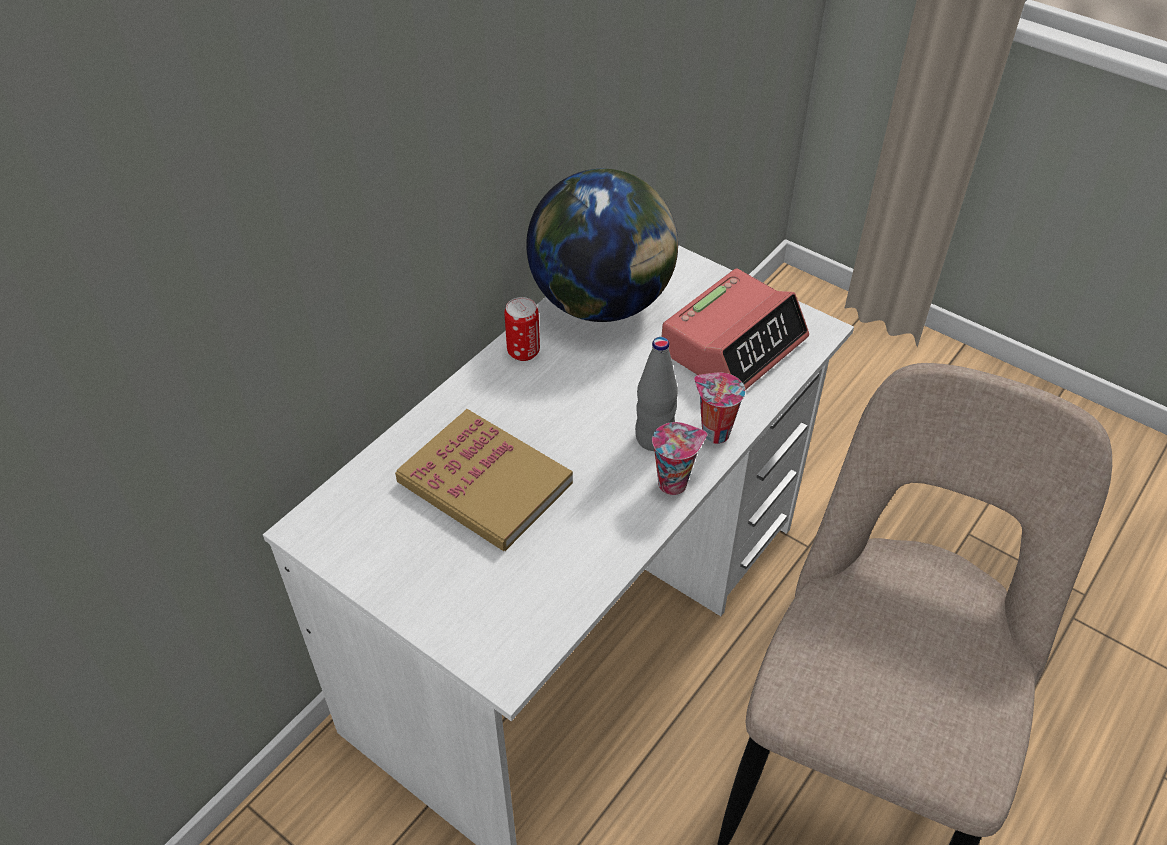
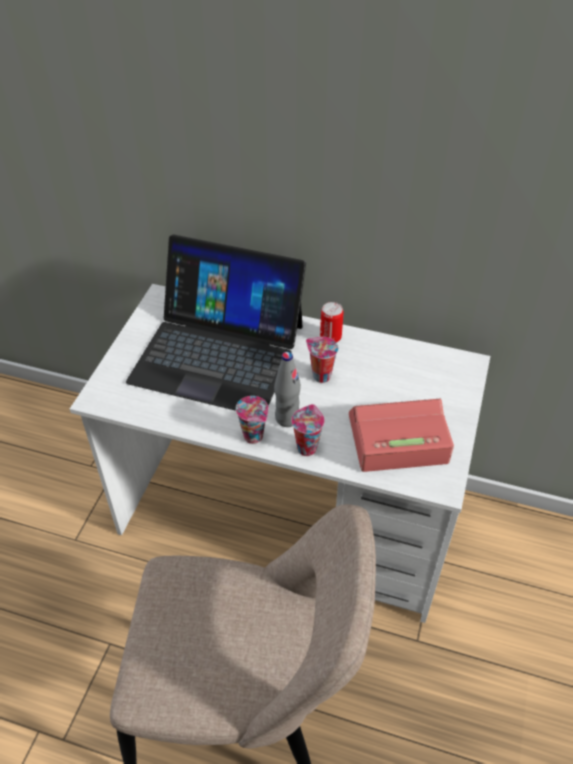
camera: 70 degrees right, 0 degrees up
book [395,409,573,551] -> laptop [126,235,306,411]
globe [526,168,678,322] -> none
alarm clock [662,269,809,390] -> alarm clock turned 150 degrees clockwise [349,399,454,472]
none -> cup [306,337,339,383]

